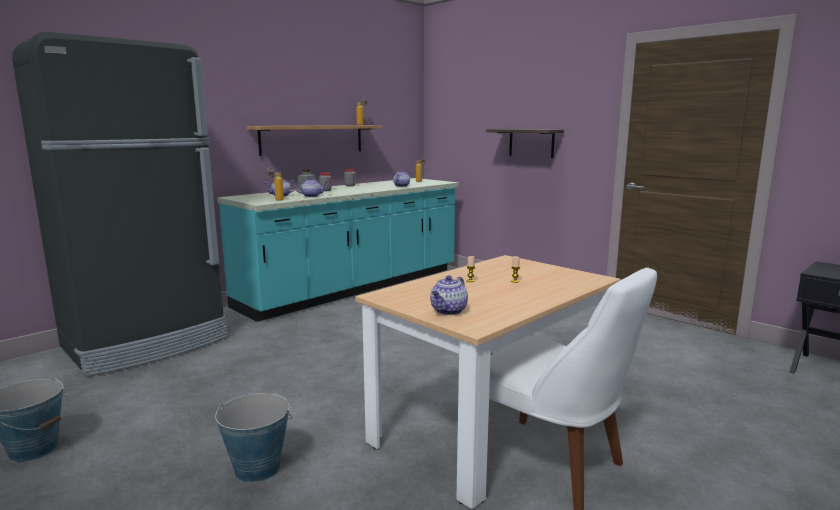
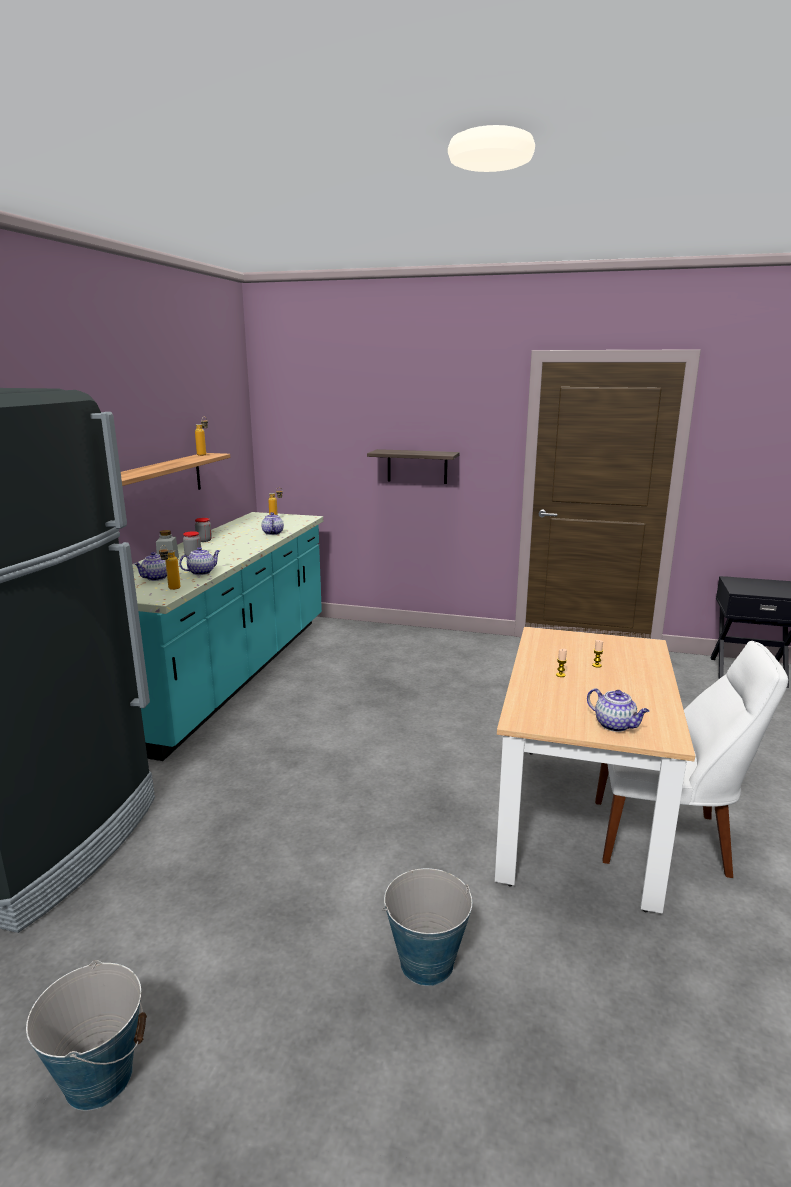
camera: 30 degrees left, 5 degrees up
teapot [430,276,468,315] -> teapot turned 45 degrees counterclockwise [587,688,649,732]

